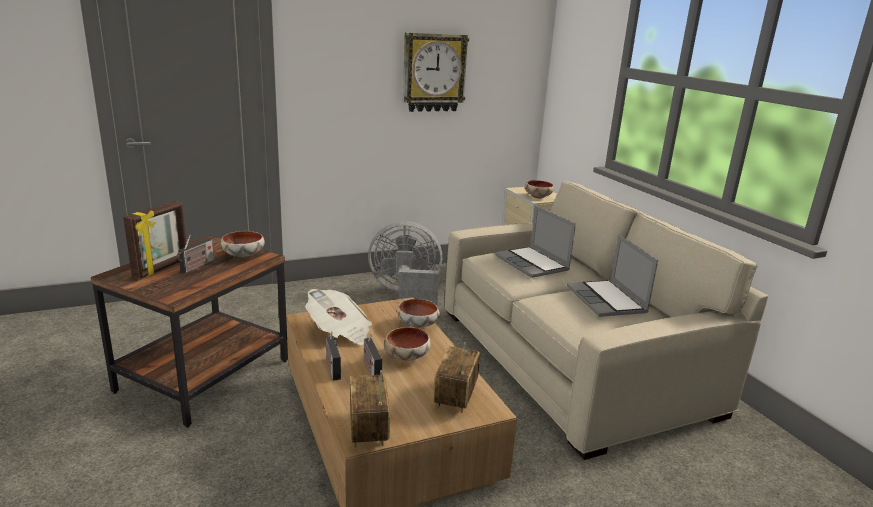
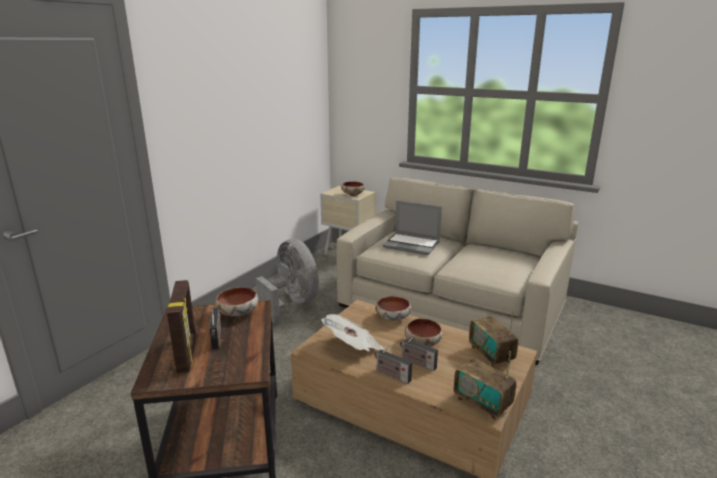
camera: 35 degrees left, 0 degrees up
grey fan [368,221,442,306] -> grey fan turned 90 degrees clockwise [256,239,319,324]
wall clock [403,32,469,112] -> none
laptop [567,235,658,317] -> none

